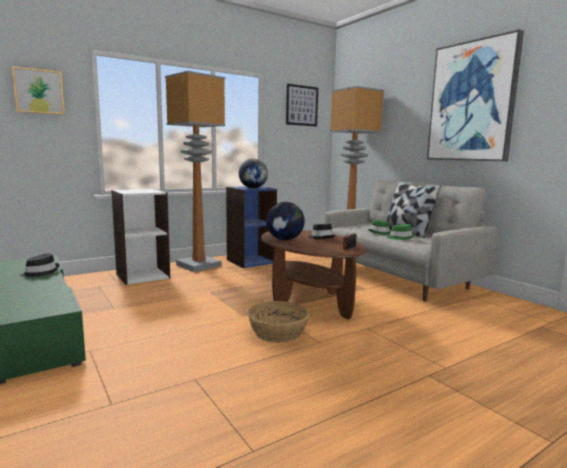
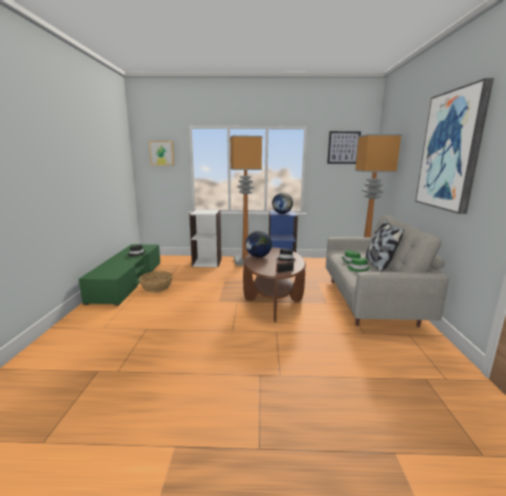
camera: 35 degrees right, 5 degrees up
basket [248,301,309,343] -> basket moved to [139,271,173,292]

